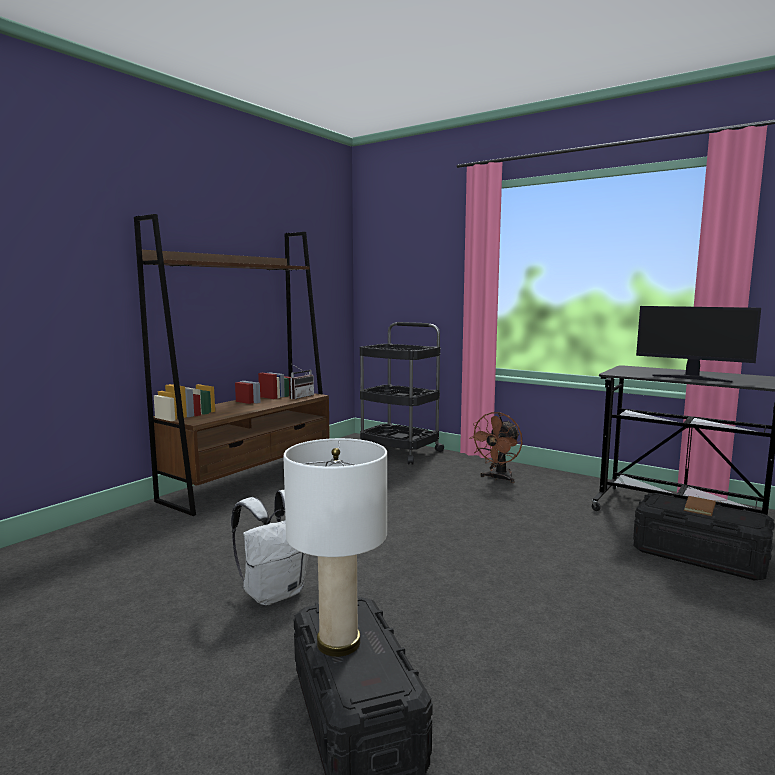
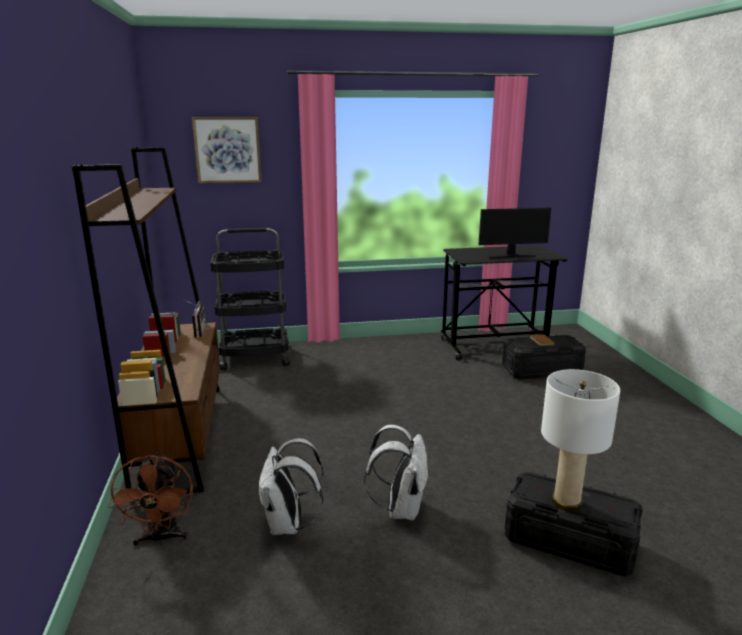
camera: 45 degrees left, 10 degrees up
brown fan [469,412,522,483] -> brown fan moved to [108,452,193,546]
none -> picture [192,117,262,183]
none -> white backpack [258,438,324,535]

